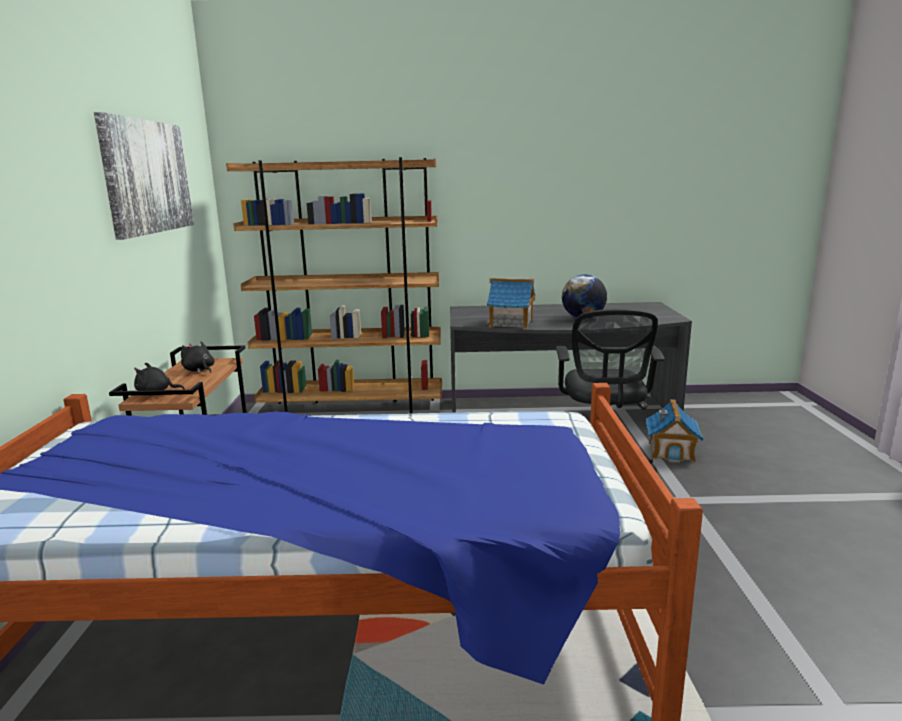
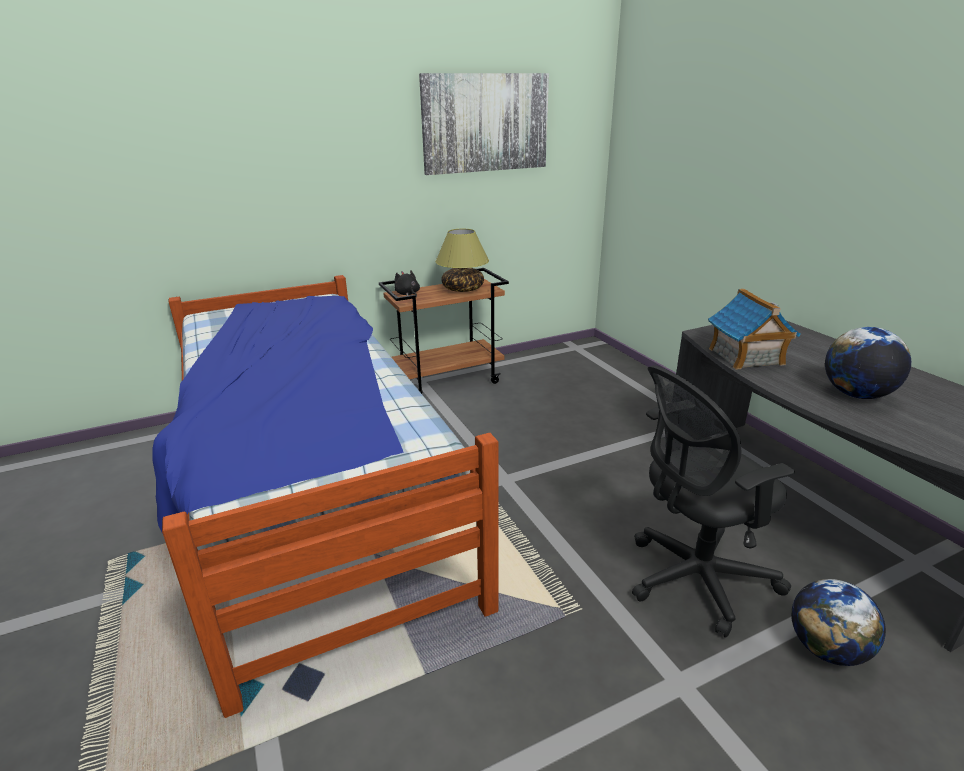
camera: 65 degrees right, 10 degrees up
black plush toy [181,341,214,373] -> table lamp [435,229,489,292]
brown bookcase [226,157,442,414] -> none
toy house [646,399,704,463] -> globe [791,579,886,666]

